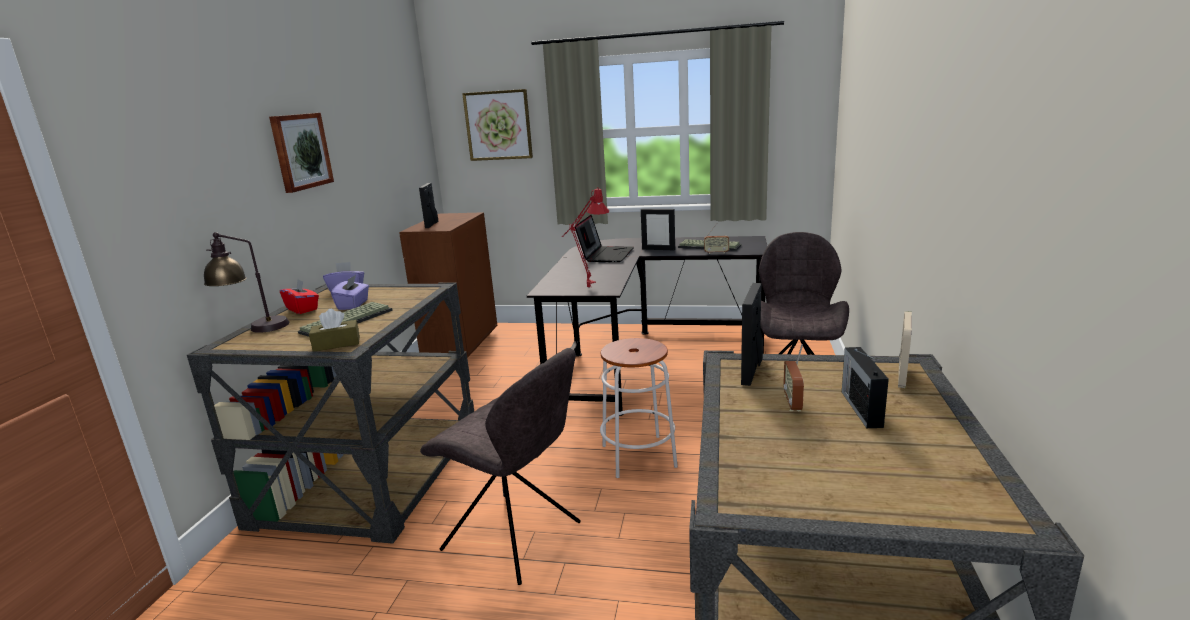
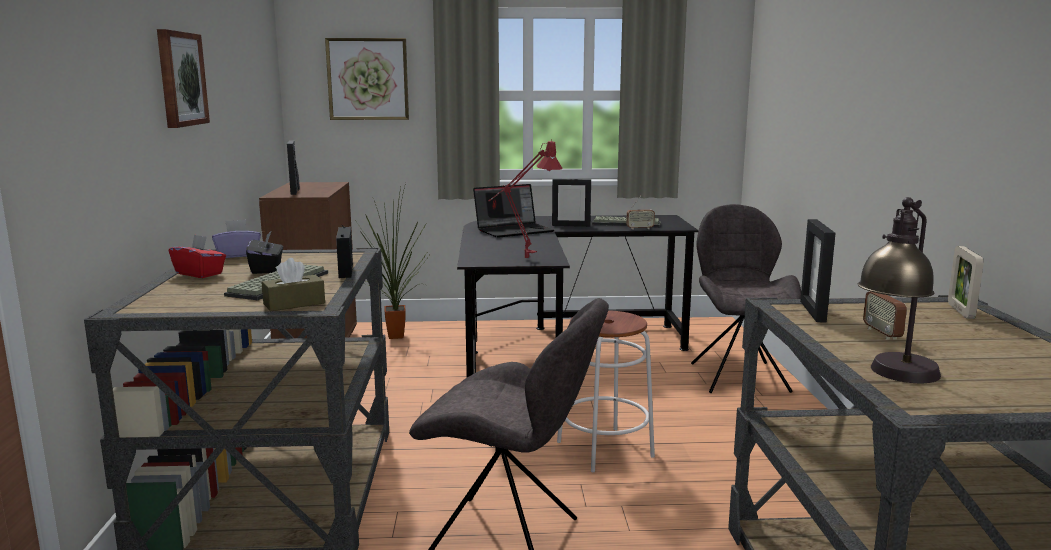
camera: 15 degrees left, 5 degrees down
table lamp [204,232,289,333] -> table lamp moved to [858,197,941,383]
purple tissue box [331,275,369,310] -> black tissue box [246,232,283,274]
laptop [575,215,634,262] -> laptop turned 60 degrees clockwise [473,184,554,238]
radio [842,347,889,428] -> radio moved to [336,225,353,278]
none -> potted plant [355,183,429,339]

